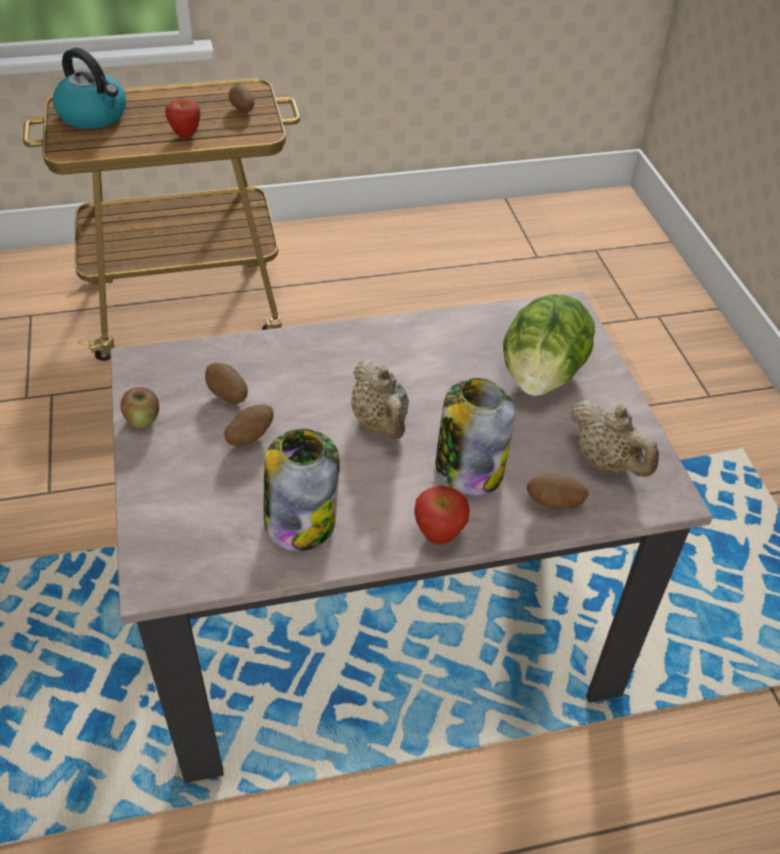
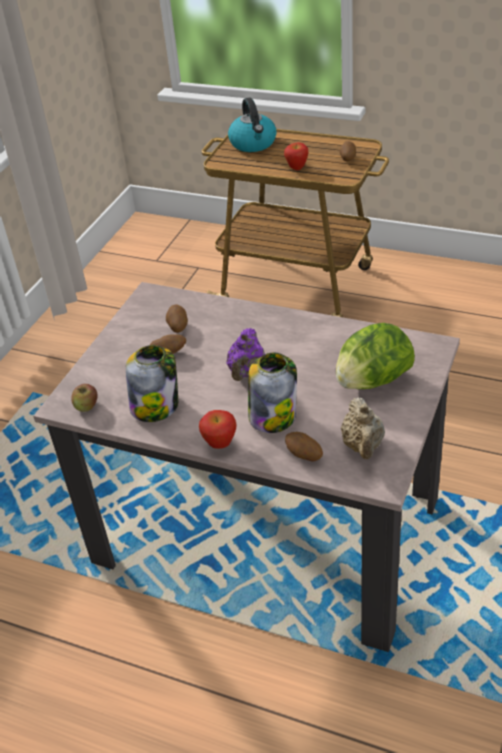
camera: 40 degrees right, 5 degrees down
apple [120,387,159,428] -> apple moved to [71,384,97,412]
beige teapot [351,360,409,439] -> purple teapot [226,328,265,381]

